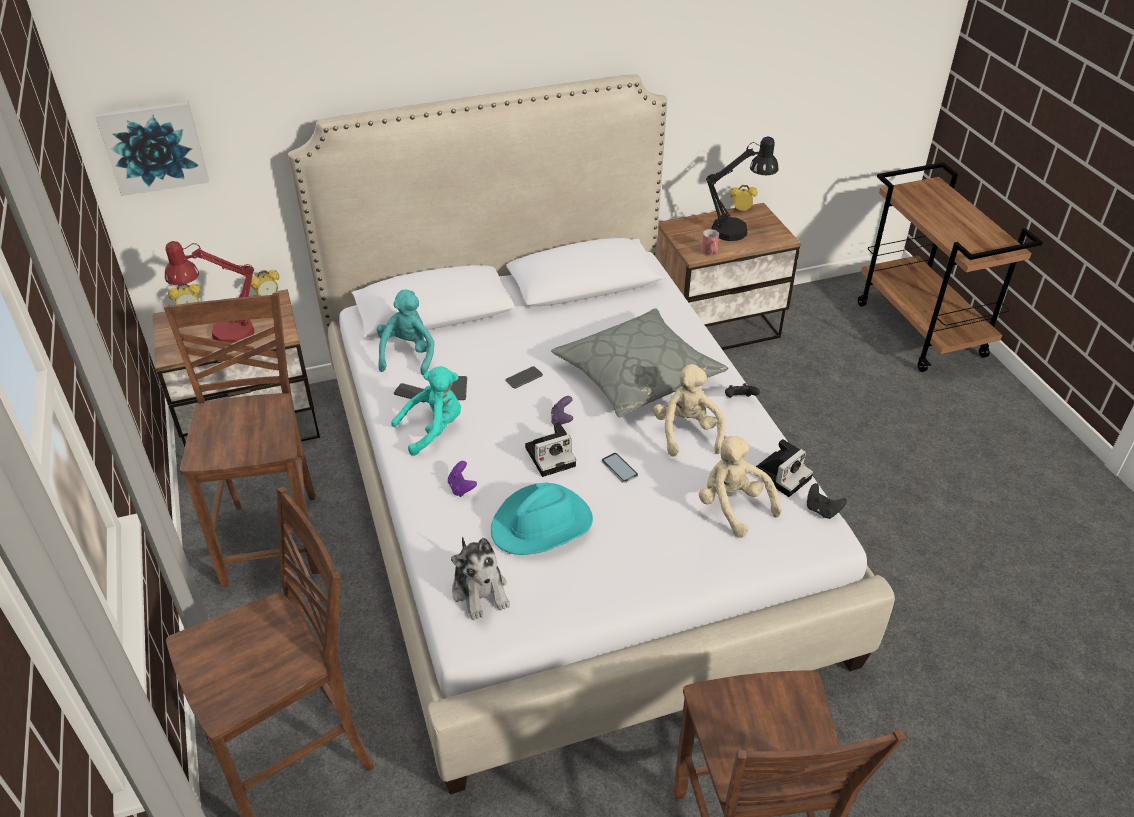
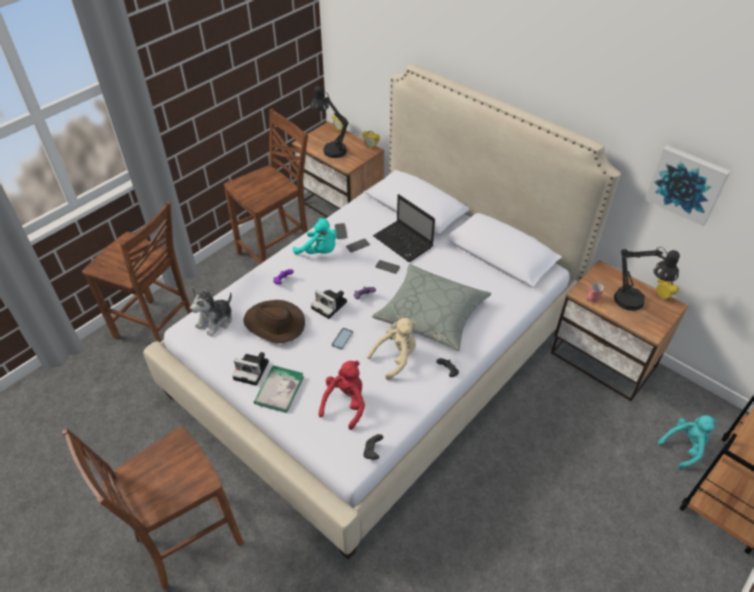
camera: 60 degrees right, 5 degrees up
picture [96,100,209,196] -> picture moved to [645,145,731,226]
red table lamp [165,241,255,343] -> black table lamp [311,86,349,158]
turquoise plush toy [377,290,434,375] -> turquoise plush toy moved to [658,415,717,469]
turquoise hat [491,483,593,555] -> brown hat [243,300,305,343]
beige plush toy [699,436,781,538] -> red plush toy [319,361,365,430]
camera [756,439,813,497] -> camera moved to [232,352,269,386]
none -> book [254,365,304,413]
none -> laptop [373,194,435,262]

